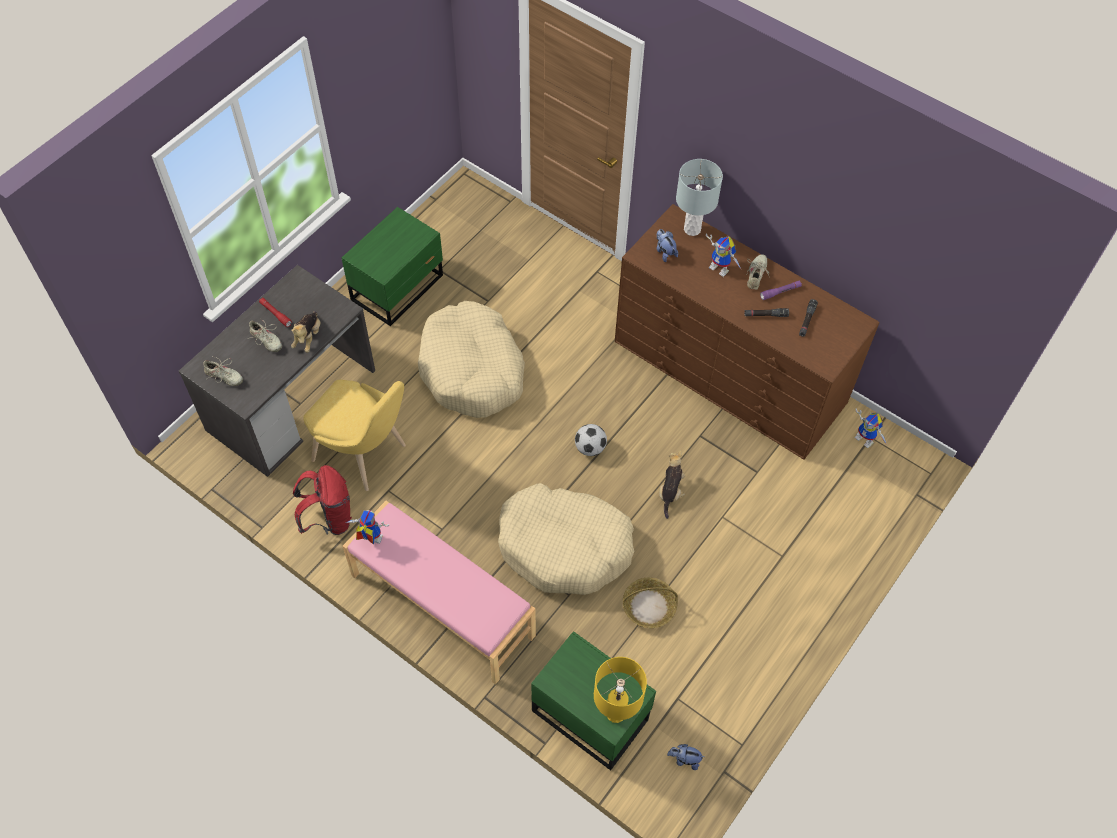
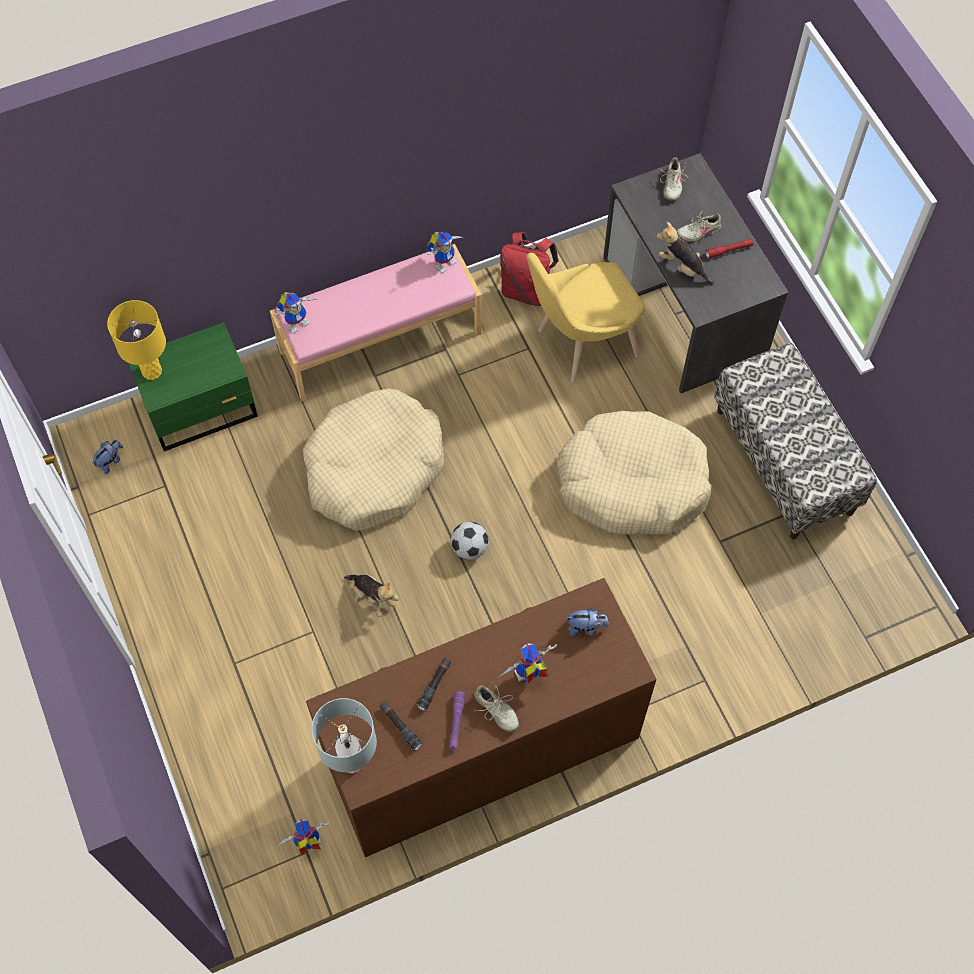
camera: 120 degrees right, 5 degrees up
beige shoe [203,357,243,386] -> beige shoe turned 45 degrees counterclockwise [658,157,688,201]
green nightstand [342,207,443,326] -> bench [714,343,877,539]
basket [623,578,678,628] -> none
grey table lamp [676,159,723,236] -> grey table lamp moved to [311,698,377,773]
none -> toy robot [273,292,316,334]

